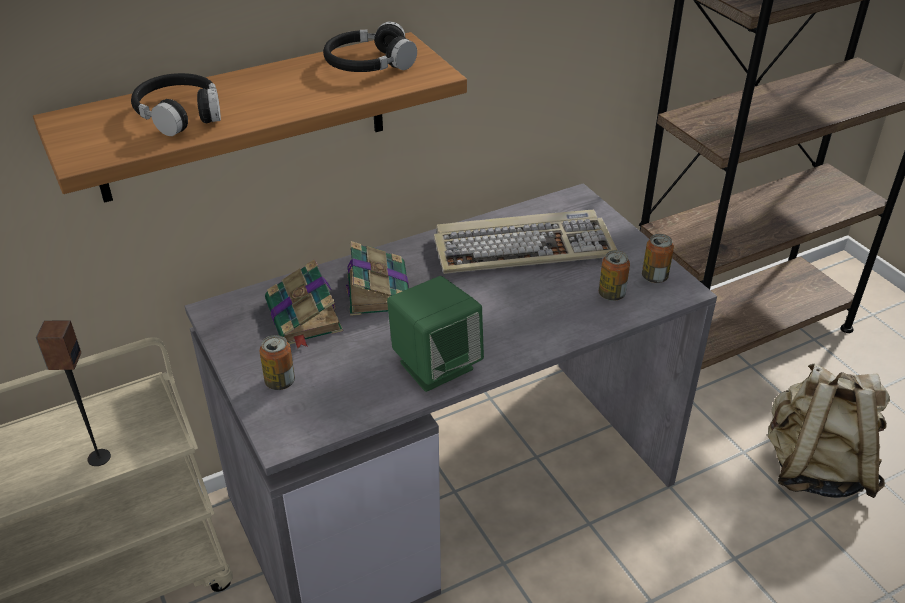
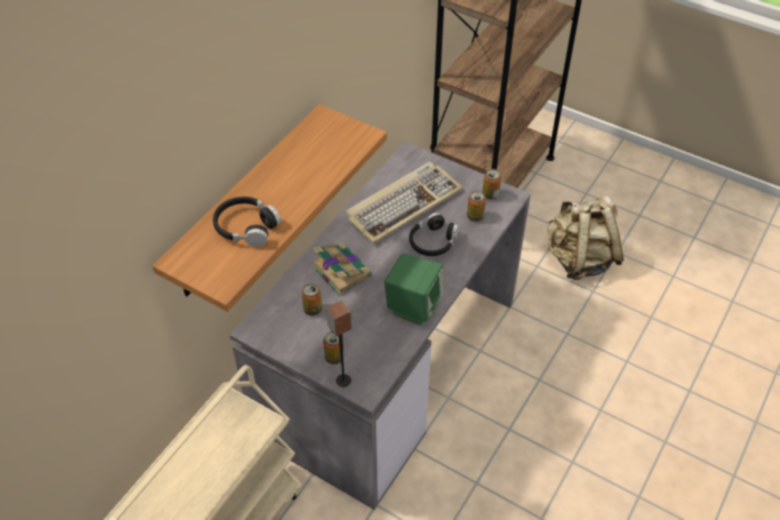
camera: 30 degrees left, 10 degrees up
speaker [36,320,111,466] -> speaker moved to [326,301,351,387]
book [265,259,343,349] -> can [301,283,322,316]
black headphones [323,21,417,72] -> black headphones moved to [409,212,459,256]

